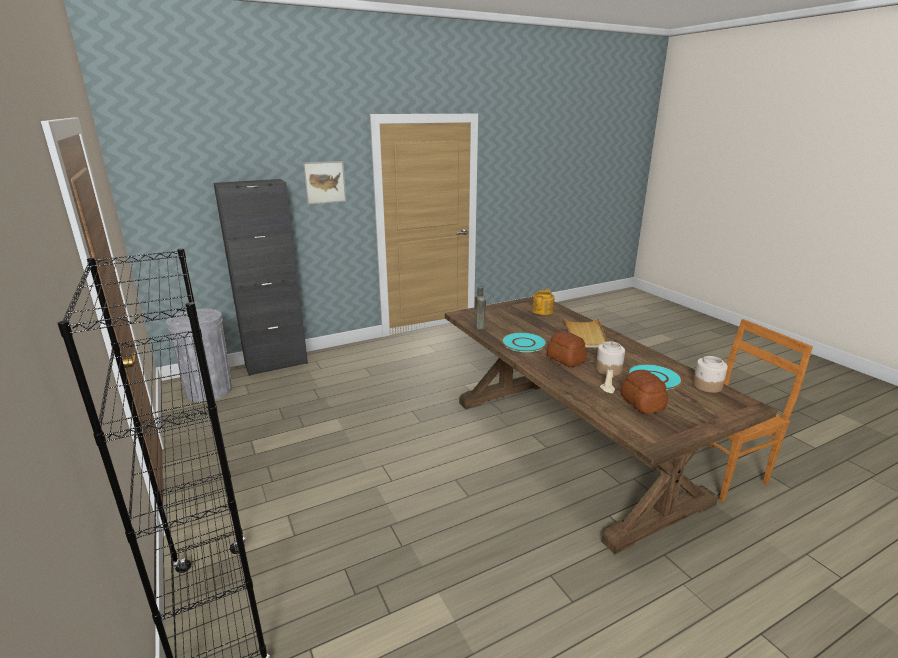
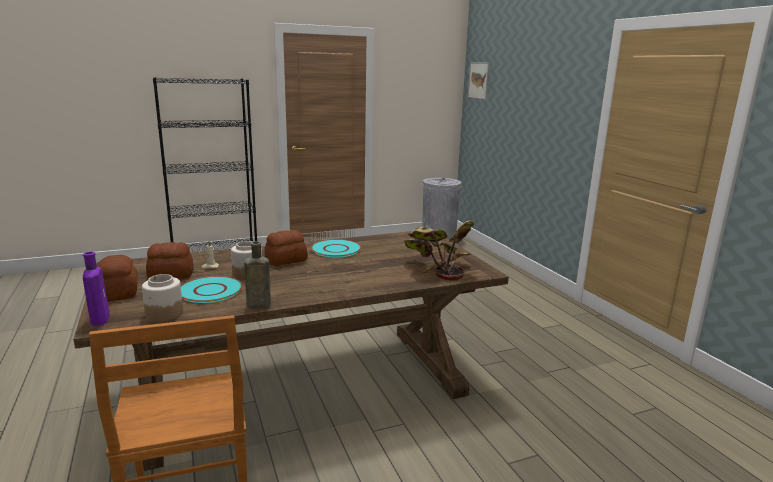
camera: 95 degrees right, 5 degrees down
black cabinet [214,179,308,376] -> none
picture [303,161,347,205] -> picture moved to [468,62,490,100]
brown bottle [474,286,486,329] -> brown bottle moved to [244,241,271,308]
teapot [532,289,555,315] -> potted plant [403,220,474,281]
beige tray [563,317,608,348] -> none
none -> purple bottle [83,252,110,326]
none -> bread [98,255,137,301]

